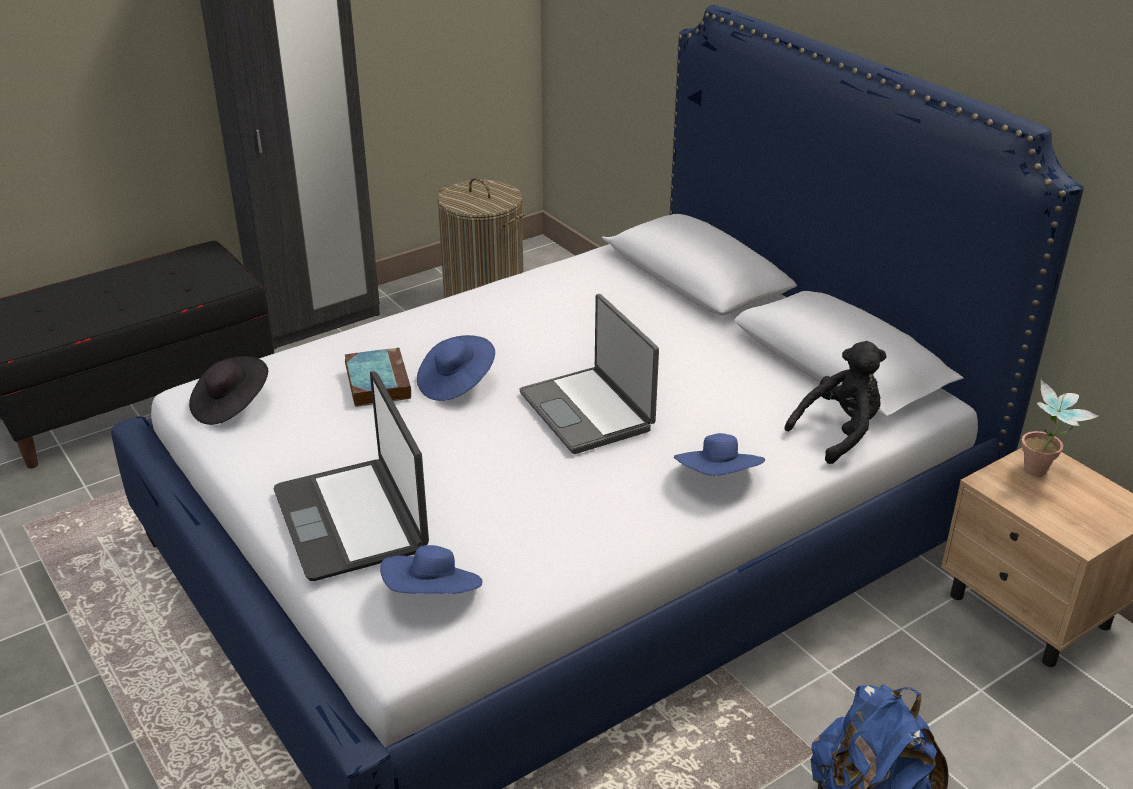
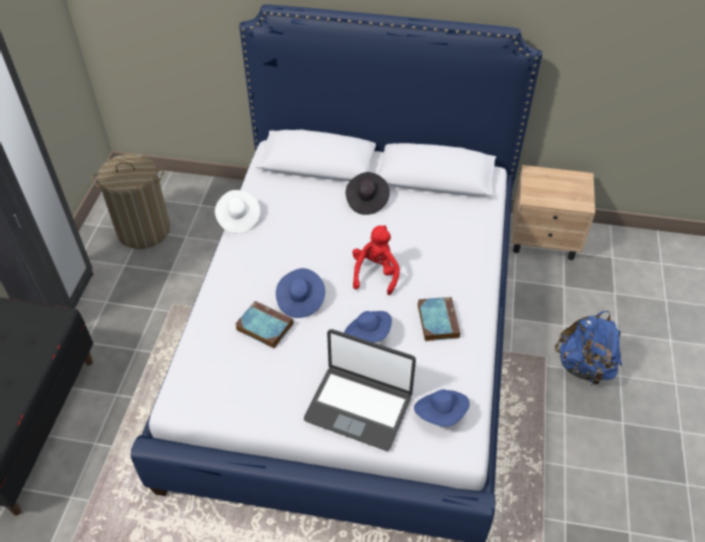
camera: 45 degrees left, 15 degrees up
black hat [189,356,268,425] -> black hat moved to [346,172,390,215]
laptop [520,294,659,454] -> red plush toy [352,225,400,295]
blue hat [674,433,765,476] -> blue hat moved to [344,311,392,342]
black plush toy [784,341,887,464] -> none
potted plant [1022,380,1098,477] -> none
none -> white hat [215,190,260,234]
none -> book [418,297,460,341]

